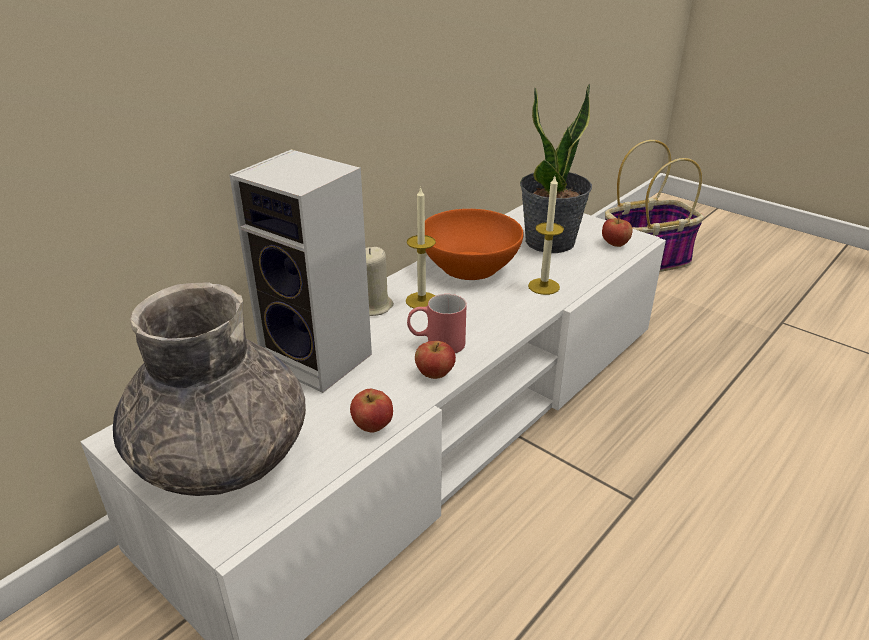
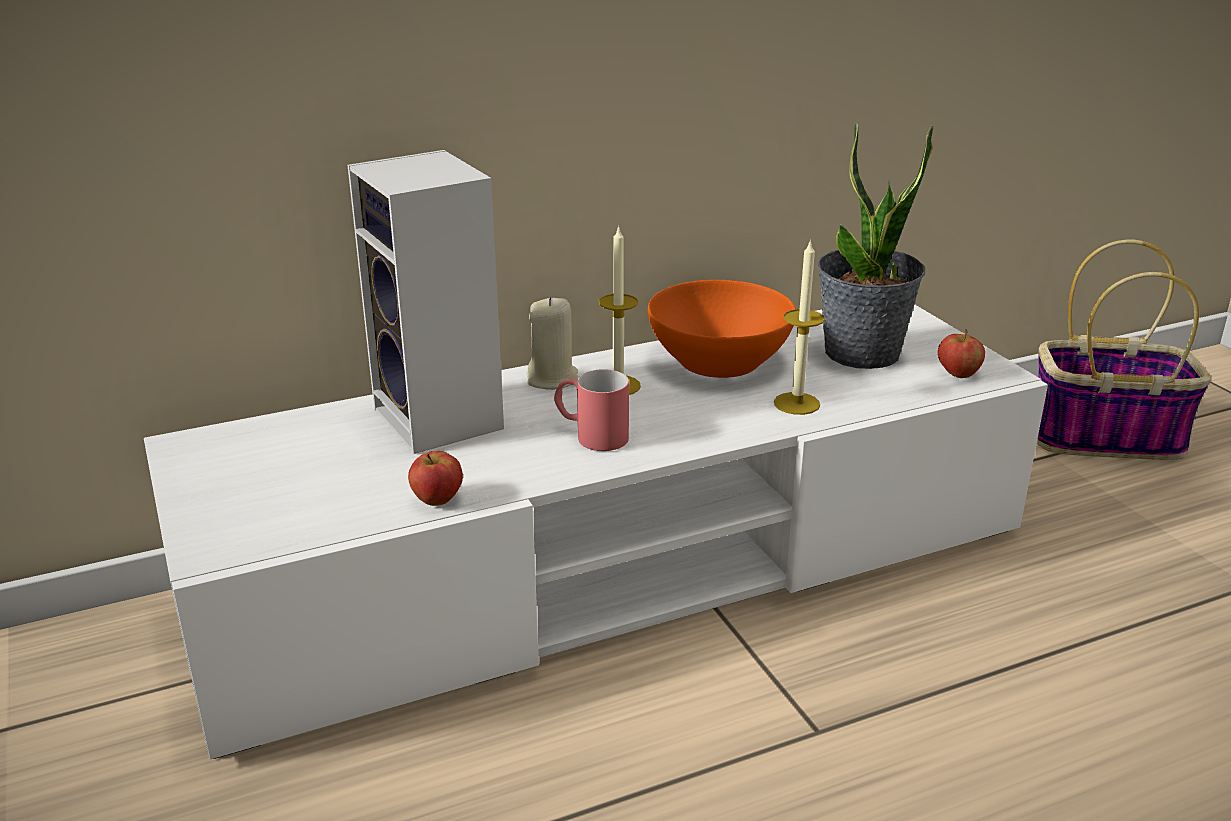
camera: 25 degrees right, 5 degrees down
grey vase [113,282,306,496] -> none
apple [415,341,456,379] -> none

